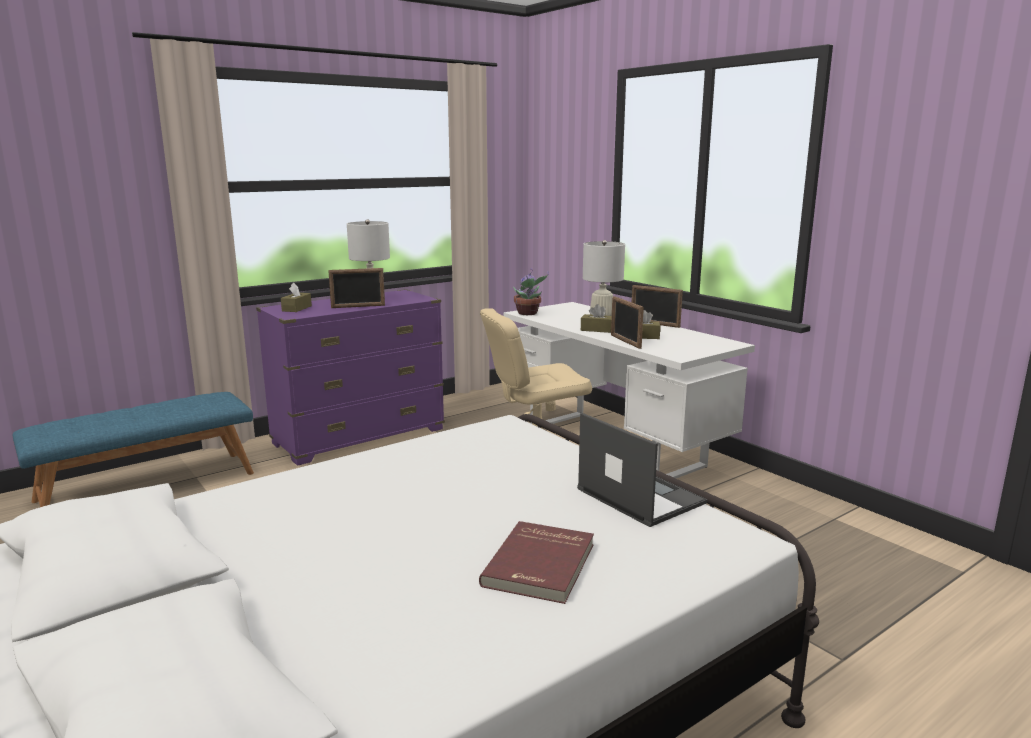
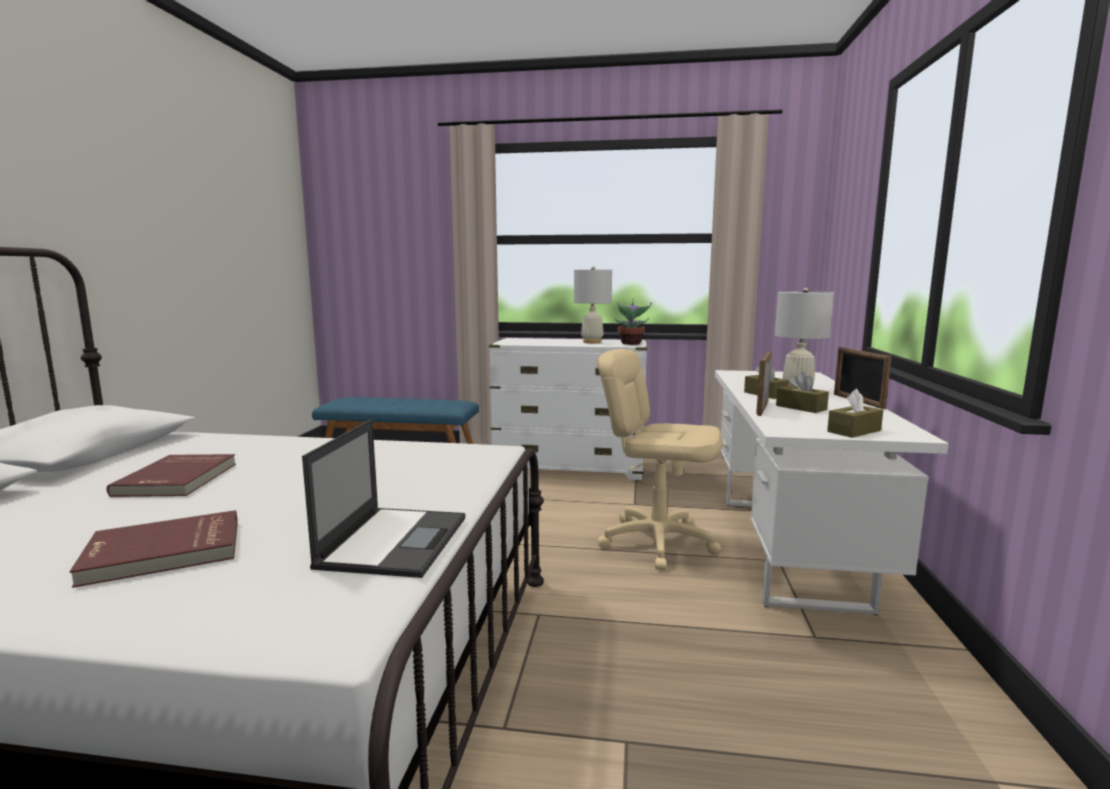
camera: 45 degrees right, 5 degrees down
purple dresser [256,289,445,466] -> white dresser [489,338,647,480]
brown tissue box [281,283,312,312] -> brown tissue box moved to [827,389,883,438]
picture frame [328,268,385,308] -> none
potted plant [513,268,549,315] -> potted plant moved to [615,298,652,345]
none -> red book [107,454,236,497]

